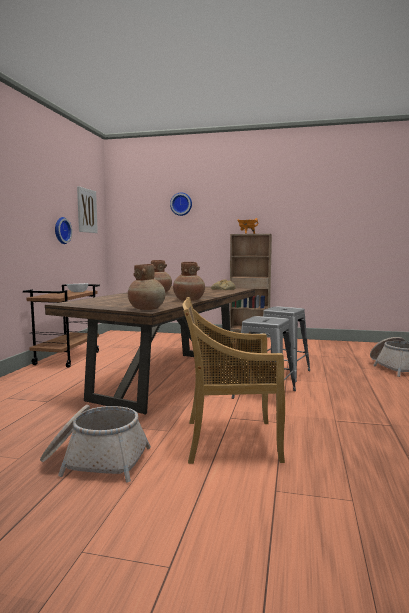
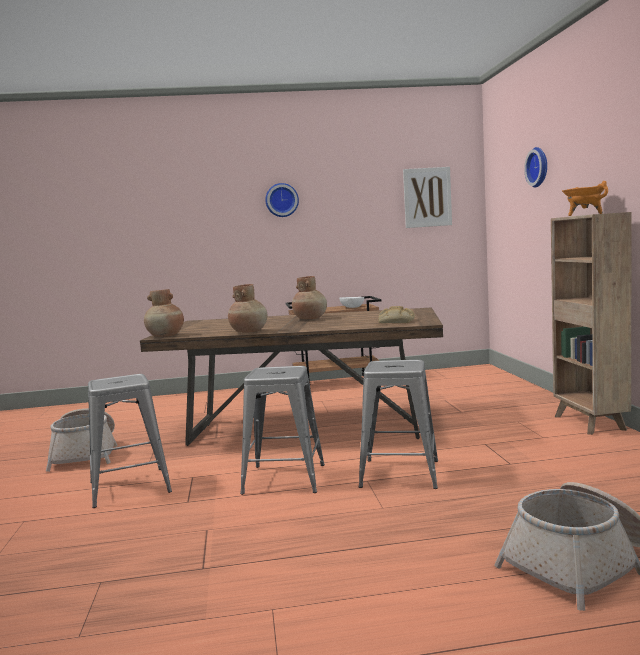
camera: 70 degrees right, 0 degrees up
wall clock [55,217,72,244] -> wall clock moved to [265,183,299,217]
beige chair [183,297,285,464] -> grey stool [88,374,172,508]

